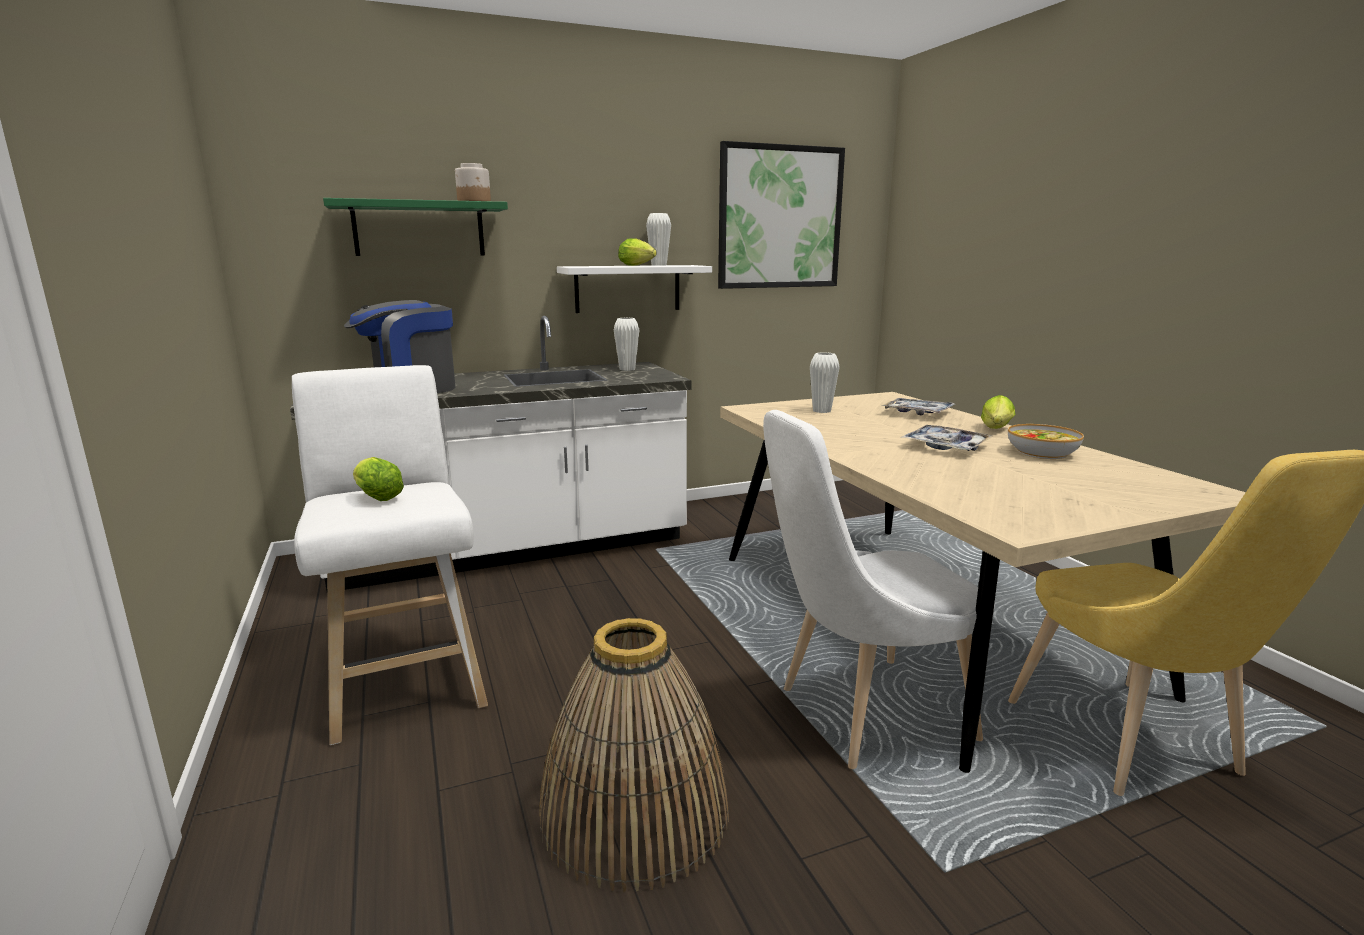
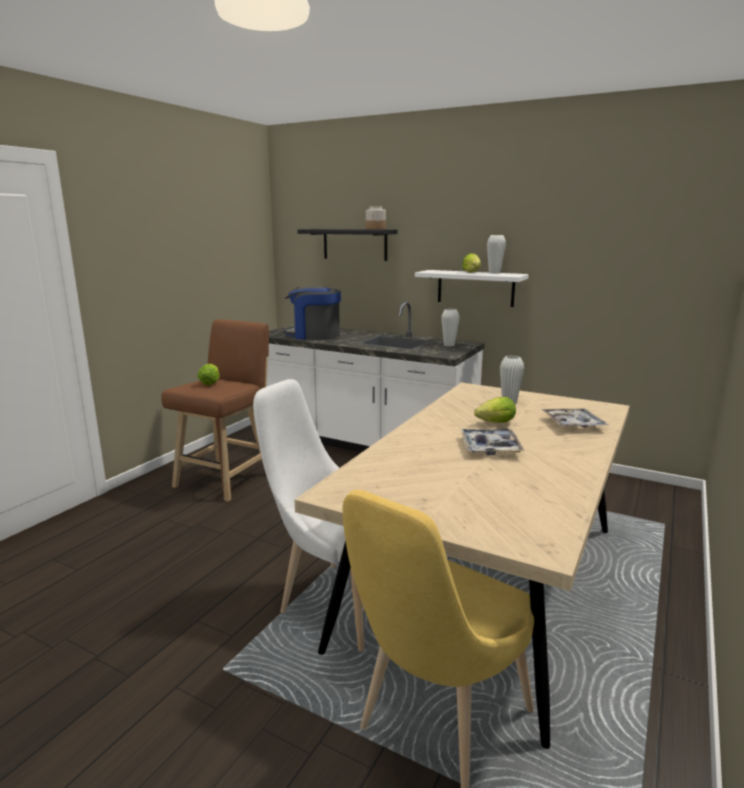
camera: 50 degrees right, 0 degrees up
white stool [292,365,488,745] -> brown stool [161,319,269,501]
green shelf [323,198,508,256] -> black shelf [297,229,398,261]
basket [539,618,729,893] -> none
picture [718,141,845,289] -> none
lettuce [981,395,1015,429] -> lettuce moved to [474,397,516,423]
bowl [1008,424,1084,459] -> none

